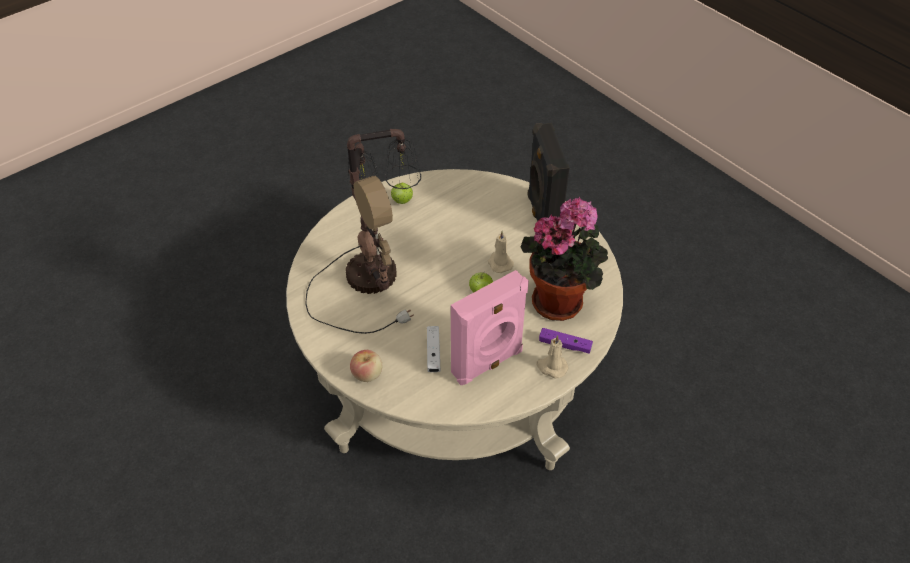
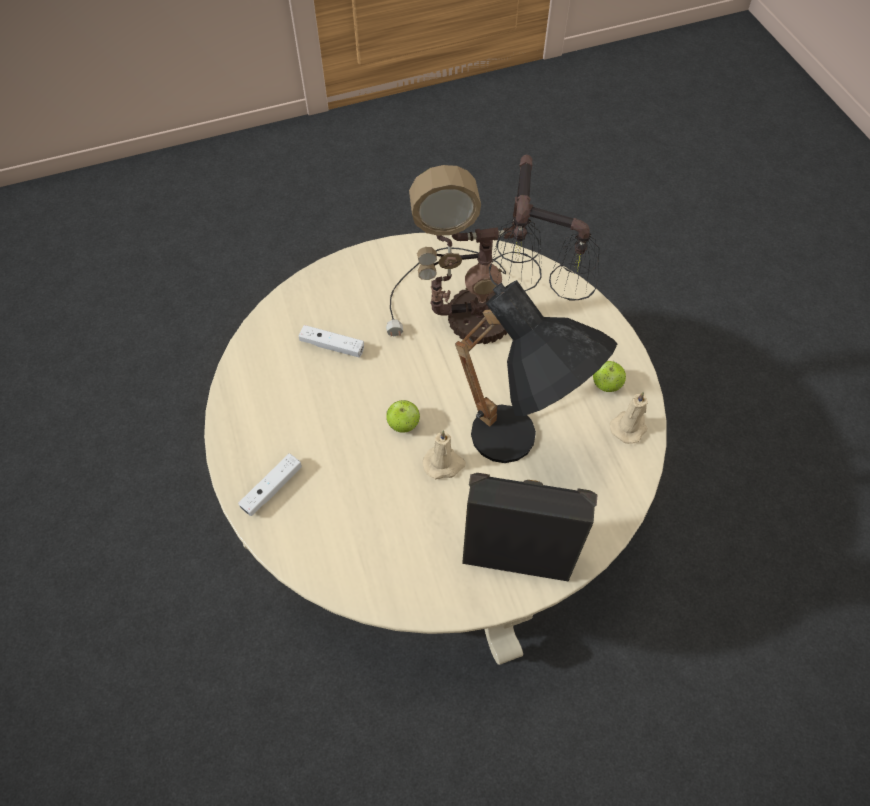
camera: 110 degrees right, 10 degrees up
apple [350,350,383,382] -> none
pink speaker [451,270,529,385] -> none
potted plant [521,197,608,321] -> none
beige candle [536,335,569,379] -> beige candle moved to [610,392,648,444]
purple game controller [539,328,593,354] -> white game controller [238,453,302,516]
none -> black table lamp [455,280,617,463]

